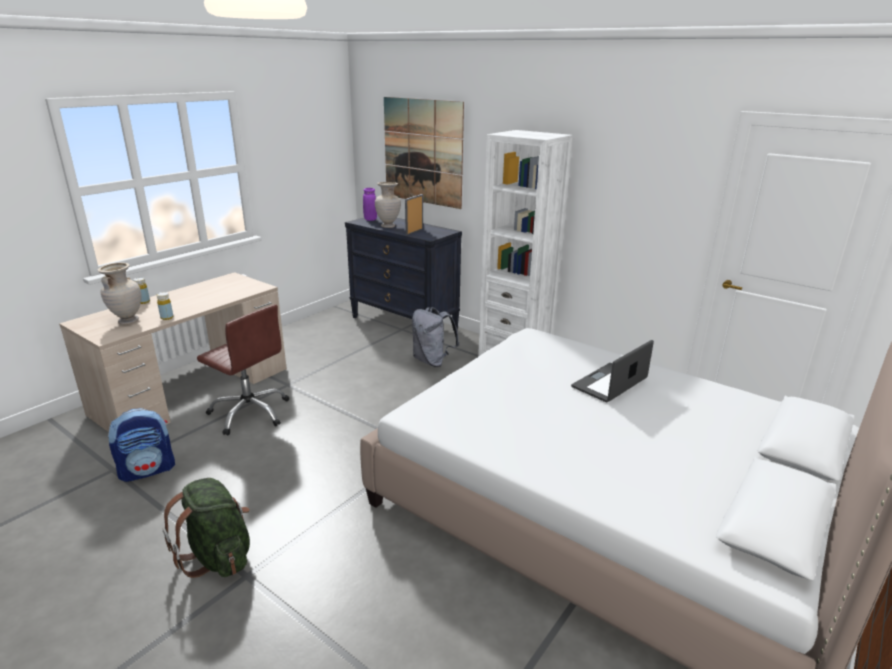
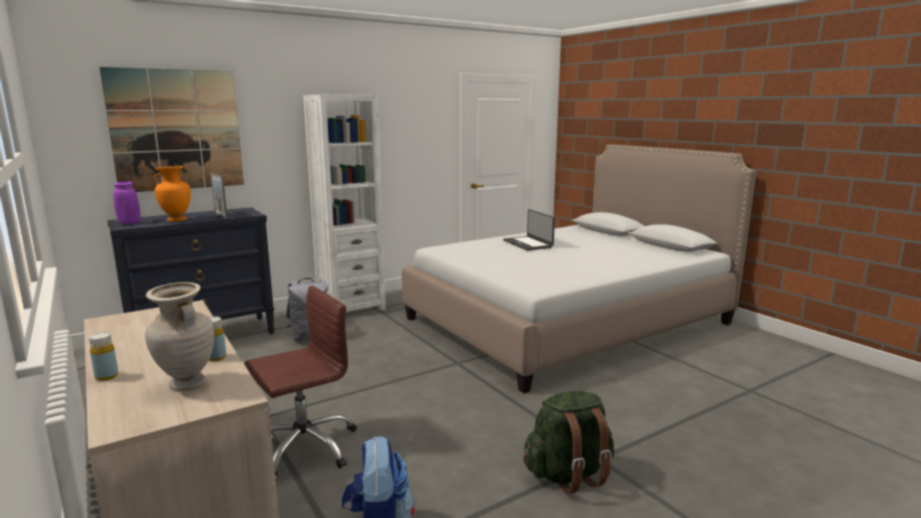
camera: 70 degrees left, 10 degrees down
beige vase [375,182,401,228] -> orange vase [155,166,191,222]

